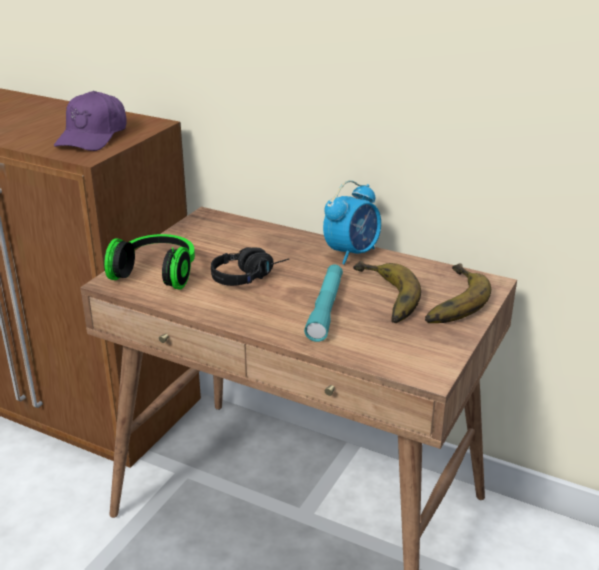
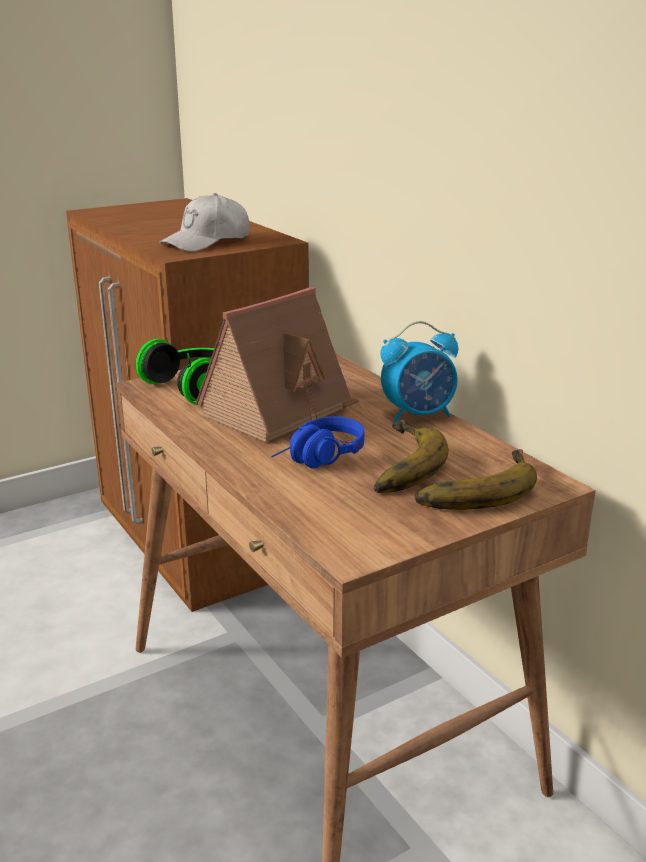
camera: 30 degrees right, 5 degrees down
purple cap [54,91,127,151] -> white cap [159,193,249,252]
black headphones [211,247,289,286] -> toy house [196,287,359,443]
turquoise flashlight [304,265,343,342] -> blue headphones [271,416,364,469]

